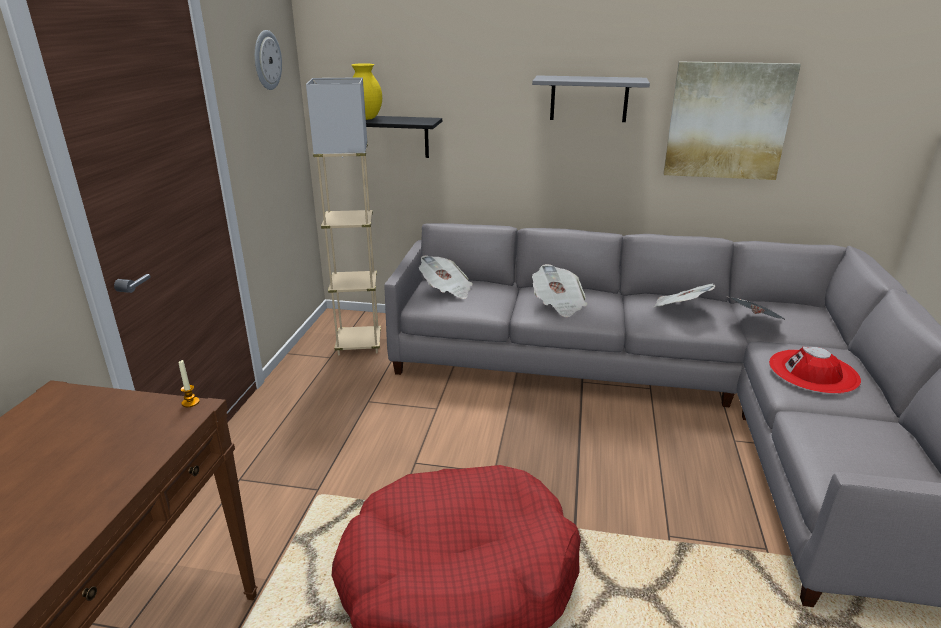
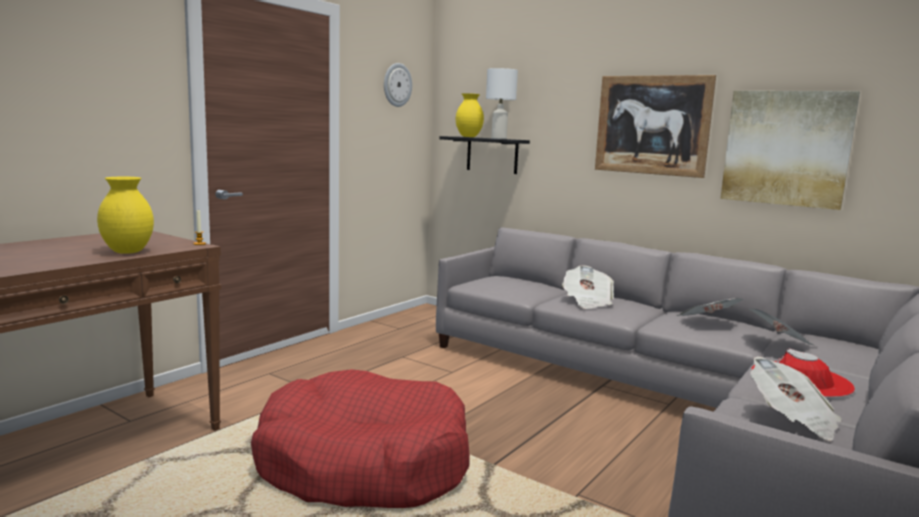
camera: 25 degrees right, 15 degrees down
beige floor lamp [306,77,381,355] -> none
newspaper [419,255,472,299] -> newspaper moved to [750,356,841,441]
grey shelf [532,75,650,122] -> picture [595,75,716,178]
none -> yellow vase [97,177,154,254]
none -> white table lamp [486,68,518,139]

